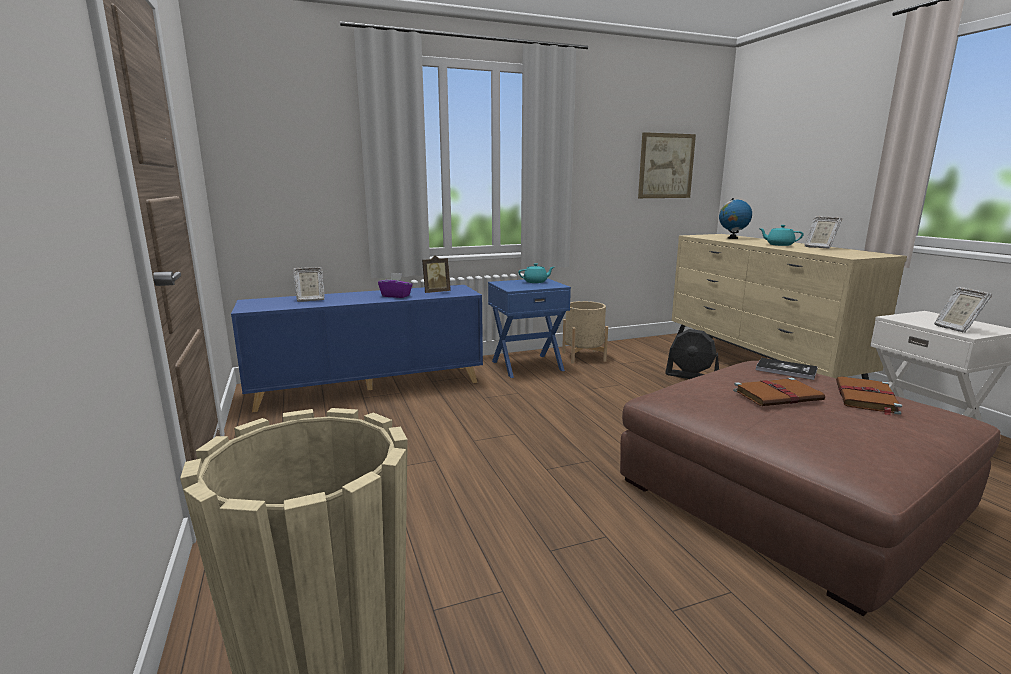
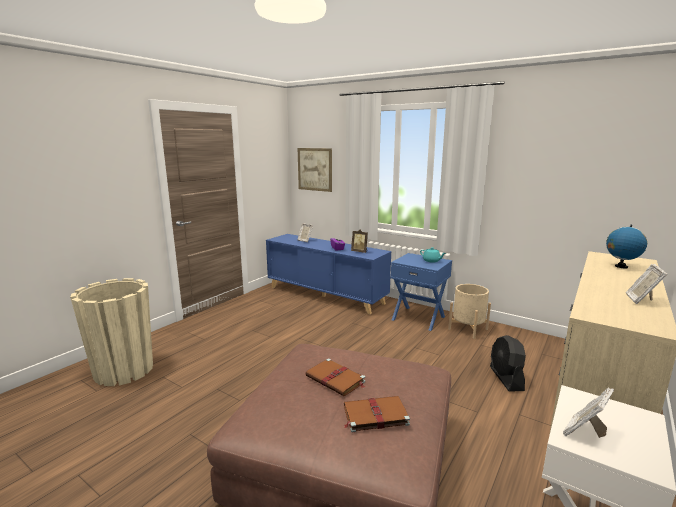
camera: 55 degrees right, 0 degrees up
picture [638,132,696,198] -> picture moved to [298,148,332,192]
book [756,358,818,380] -> none
turquoise teapot [758,225,804,246] -> none

